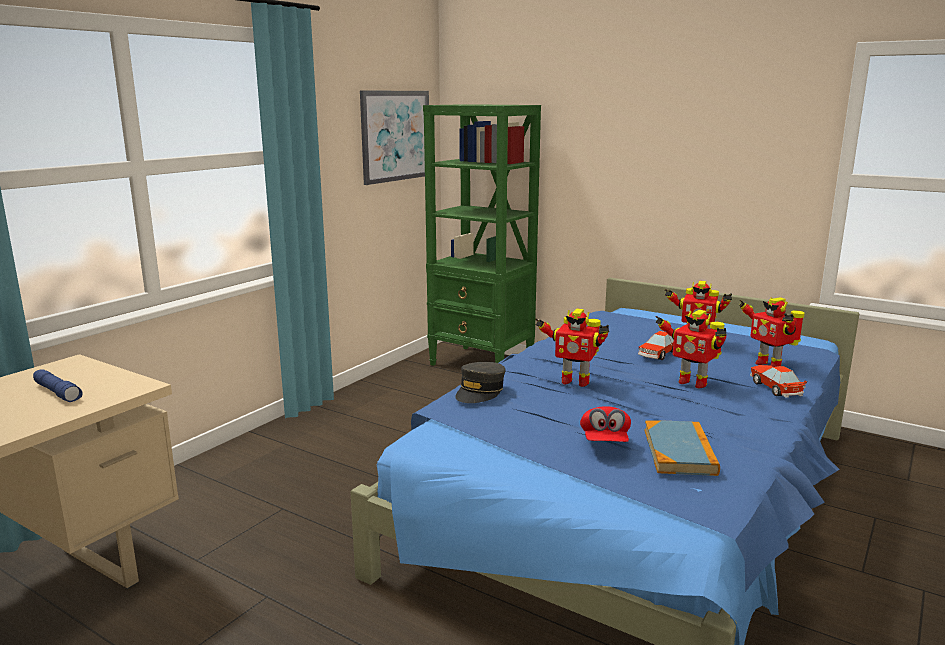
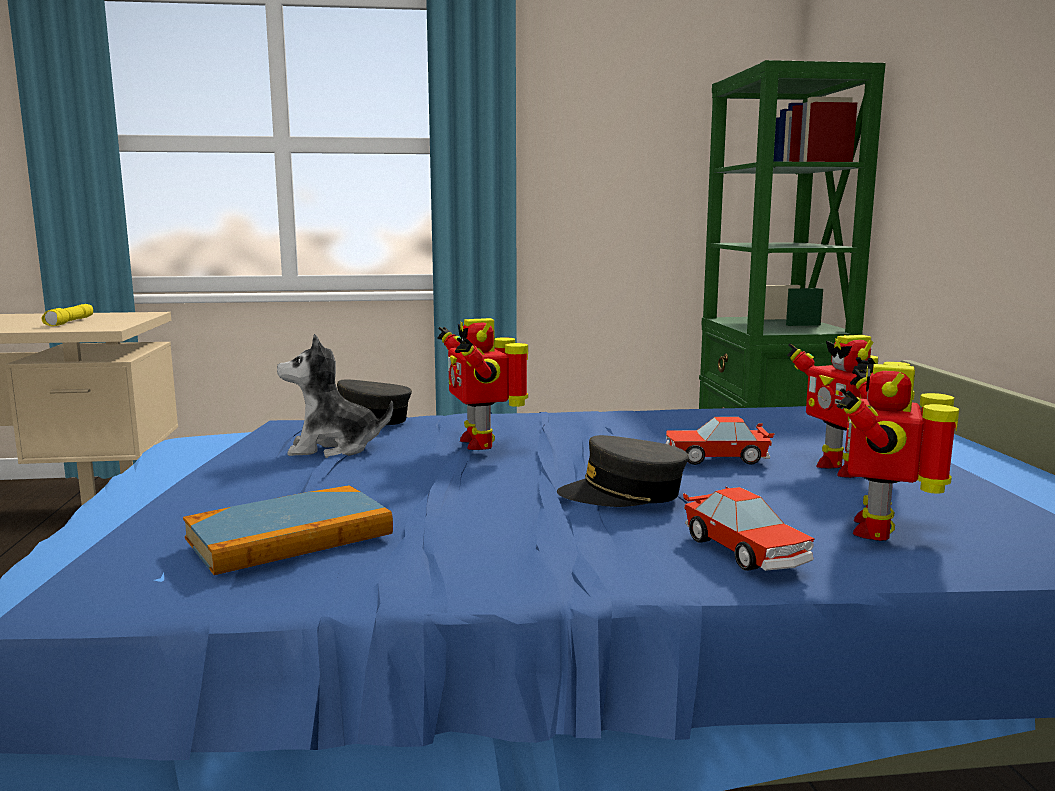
camera: 50 degrees right, 5 degrees down
blue flashlight [33,369,83,402] -> yellow flashlight [41,304,93,326]
picture [360,90,429,185] -> none
red cap [580,406,631,442] -> none
toy robot [655,310,727,389] -> grey cap [557,435,689,507]
toy car [750,365,807,398] -> toy car turned 120 degrees clockwise [683,487,815,571]
none -> plush toy [277,334,393,458]

